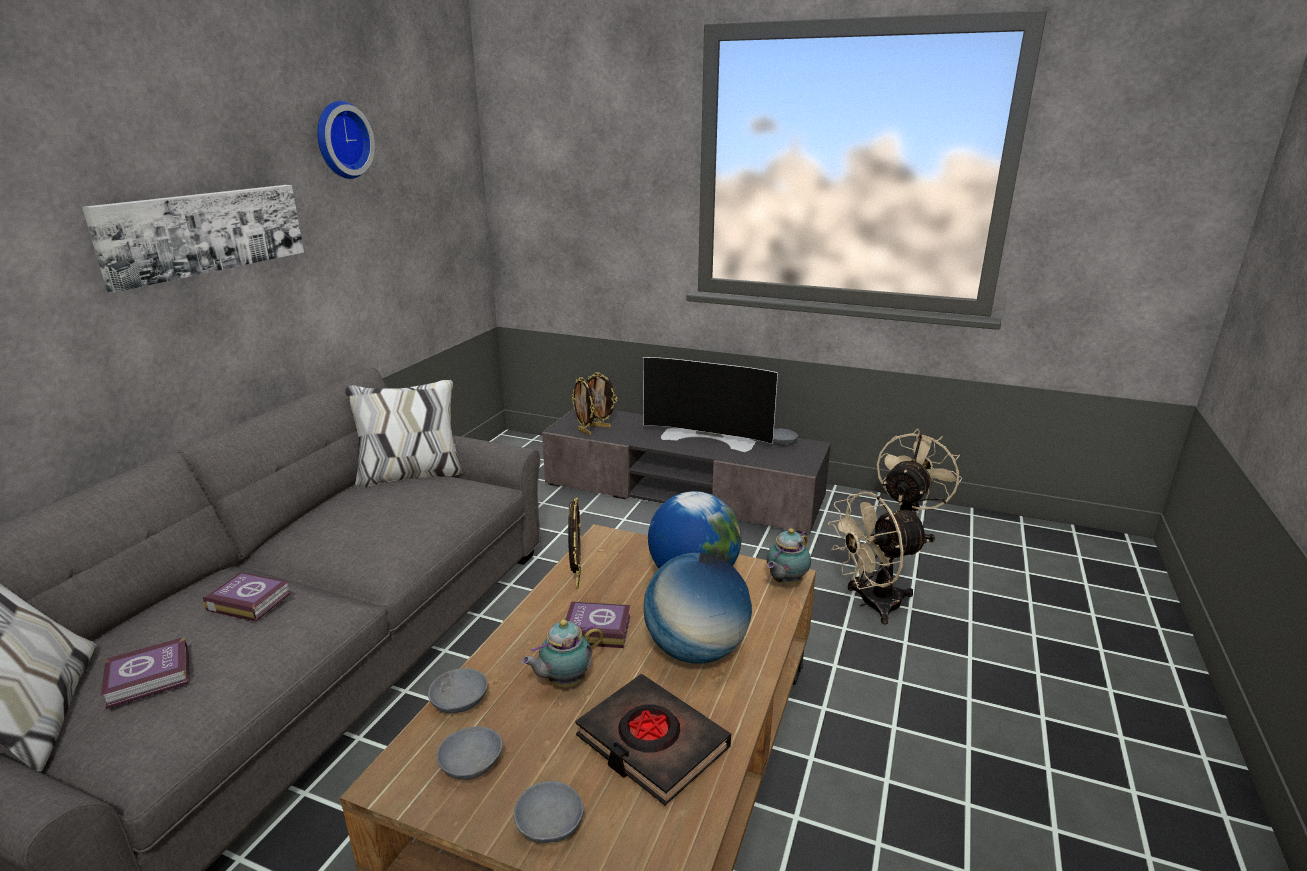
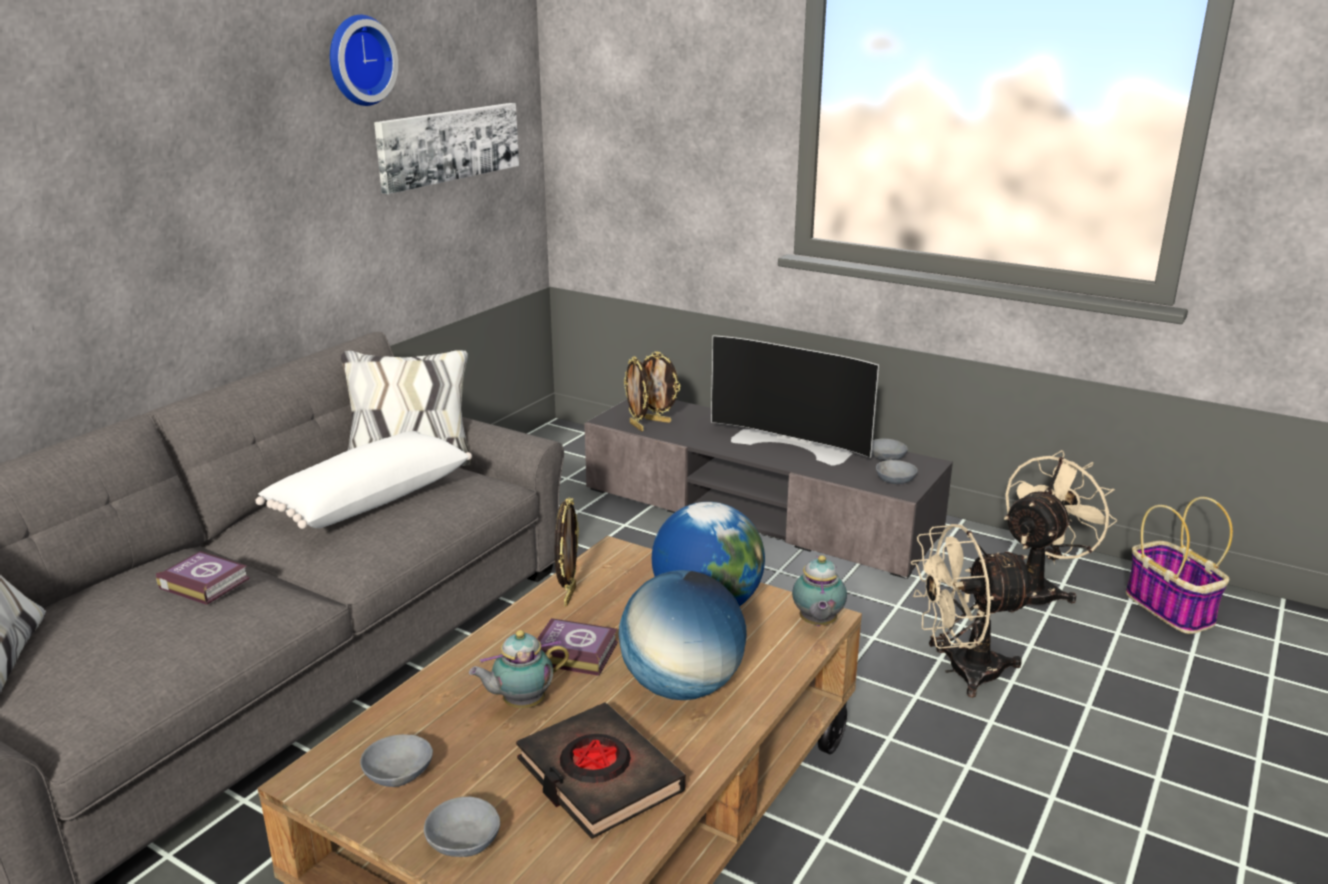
camera: 10 degrees right, 0 degrees up
picture [82,185,304,293] -> picture moved to [374,103,519,194]
book [101,637,189,709] -> none
grey bowl [428,668,488,713] -> grey bowl moved to [876,460,918,484]
teapot [767,528,811,585] -> teapot turned 45 degrees counterclockwise [792,555,847,626]
none -> white pillow [256,431,472,529]
none -> basket [1126,497,1233,634]

